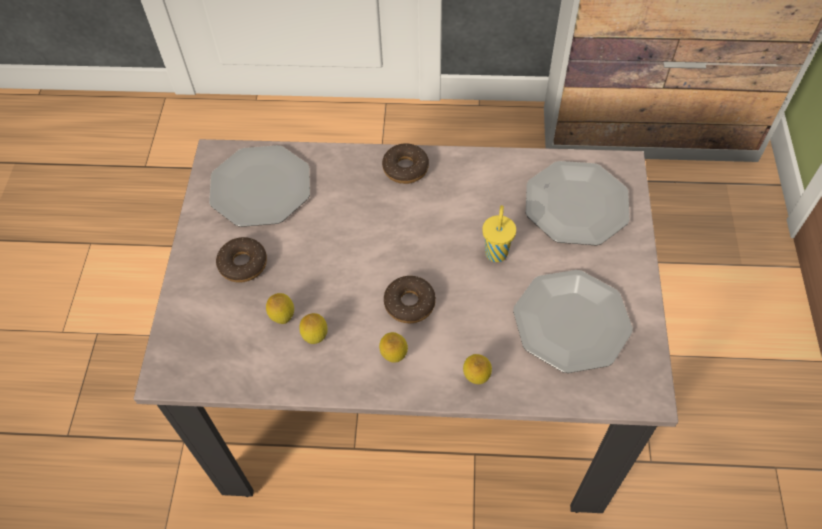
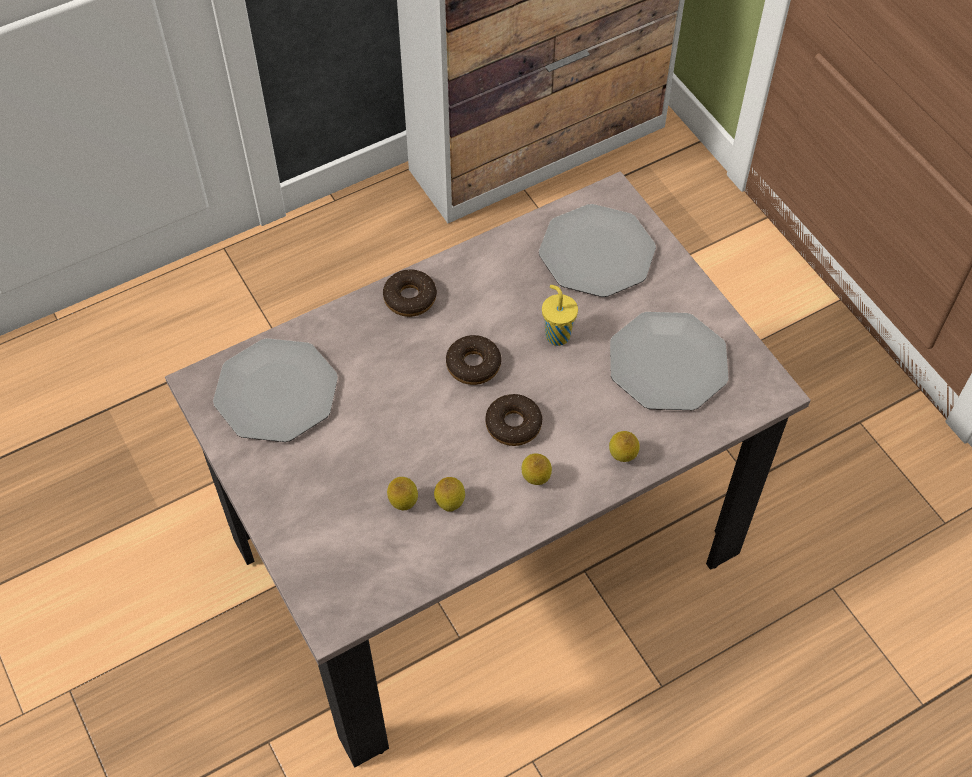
camera: 35 degrees left, 0 degrees up
donut [216,237,267,283] -> donut moved to [446,335,502,385]

